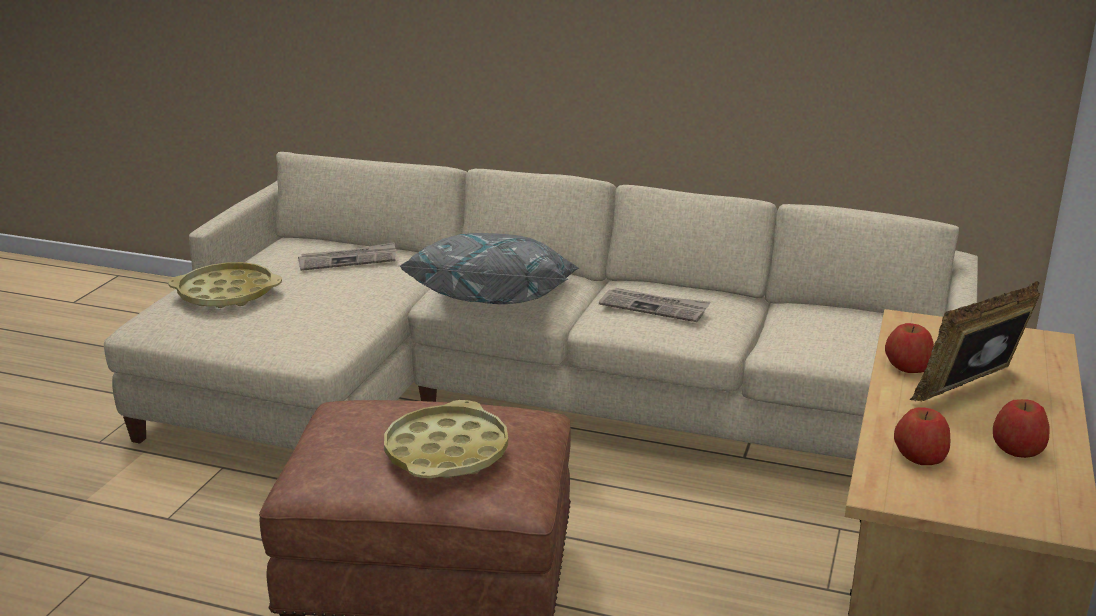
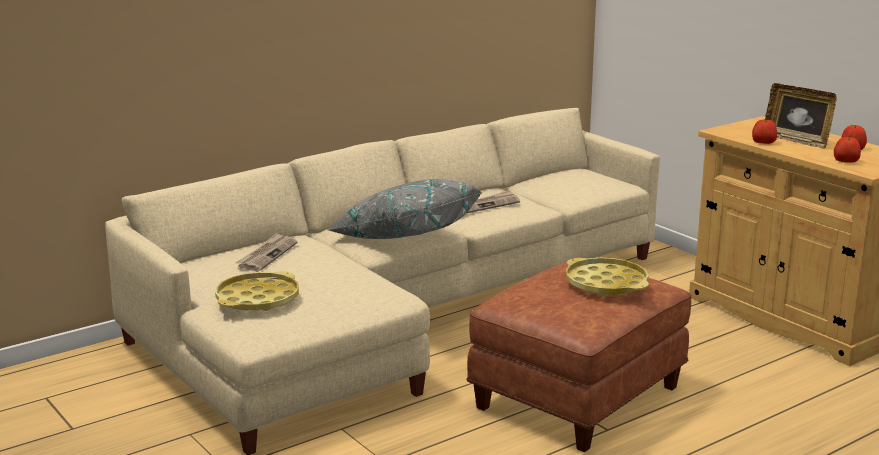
camera: 55 degrees left, 5 degrees down
picture frame [910,281,1040,402] -> picture frame turned 45 degrees counterclockwise [765,83,837,148]

